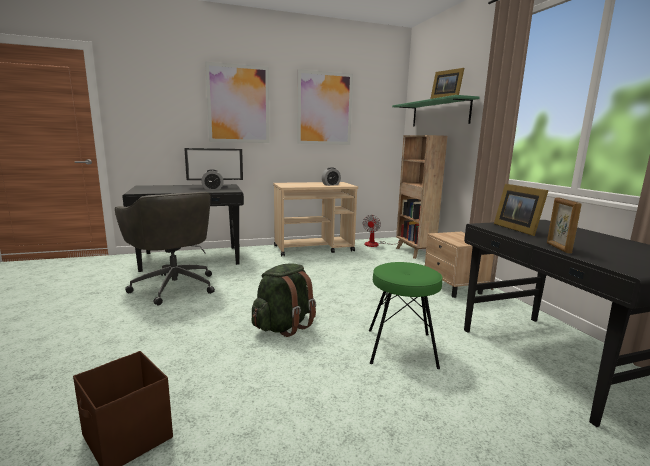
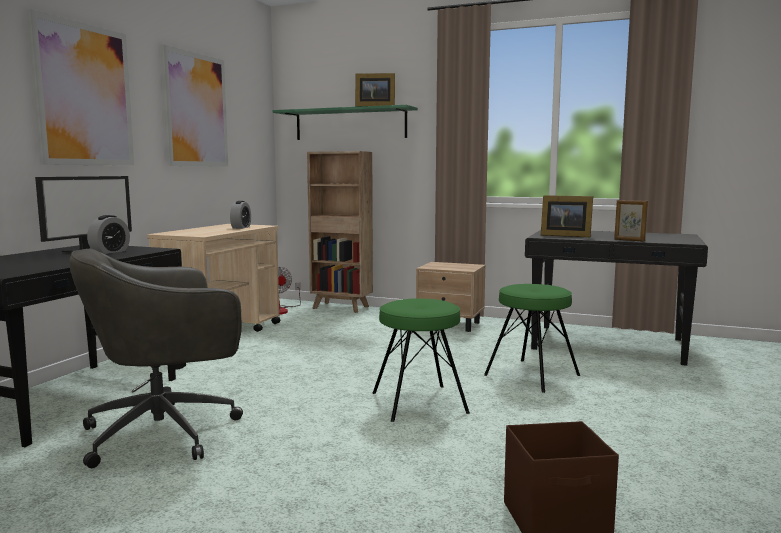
camera: 50 degrees left, 5 degrees down
grey office chair [115,192,215,305] -> grey office chair turned 150 degrees clockwise [69,248,243,468]
green backpack [252,263,316,337] -> green stool [373,298,470,422]

